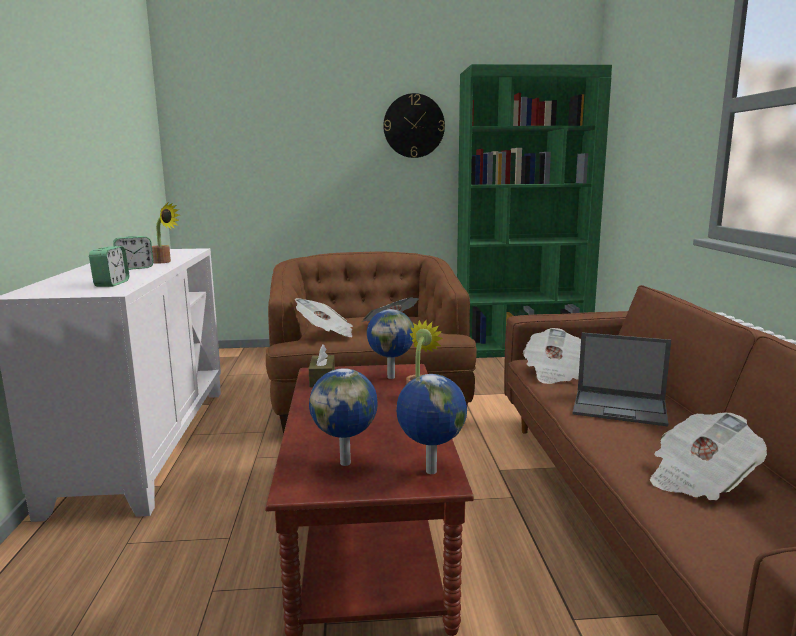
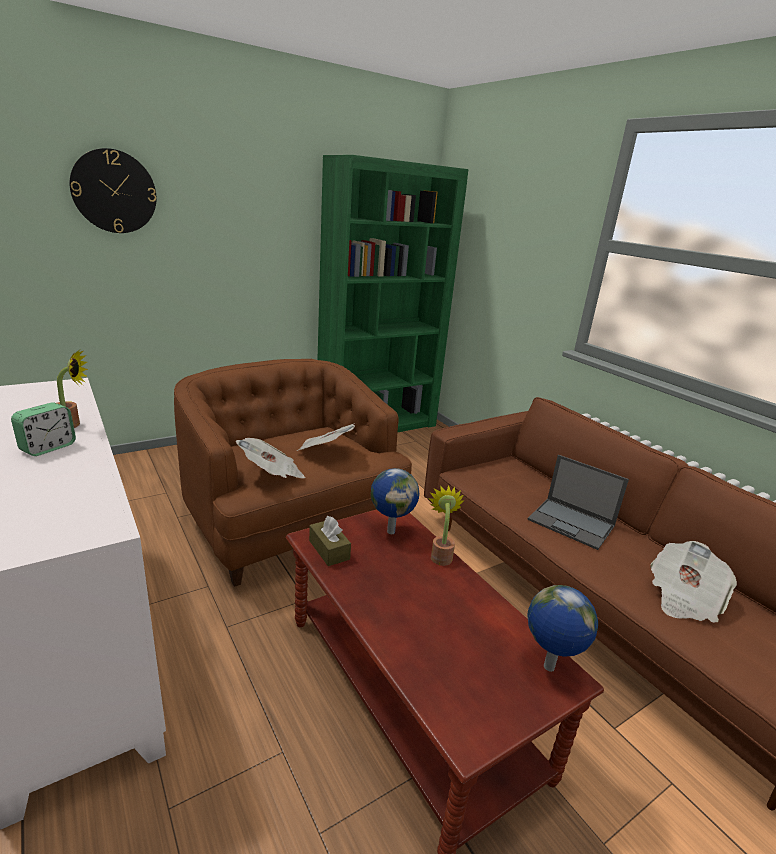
camera: 30 degrees left, 10 degrees up
alarm clock [89,246,129,287] -> none
globe [309,368,378,466] -> none
wall clock [383,93,445,158] -> wall clock moved to [70,148,157,233]
newspaper [523,328,581,384] -> none
laptop [572,332,671,426] -> laptop turned 45 degrees clockwise [528,455,629,550]

